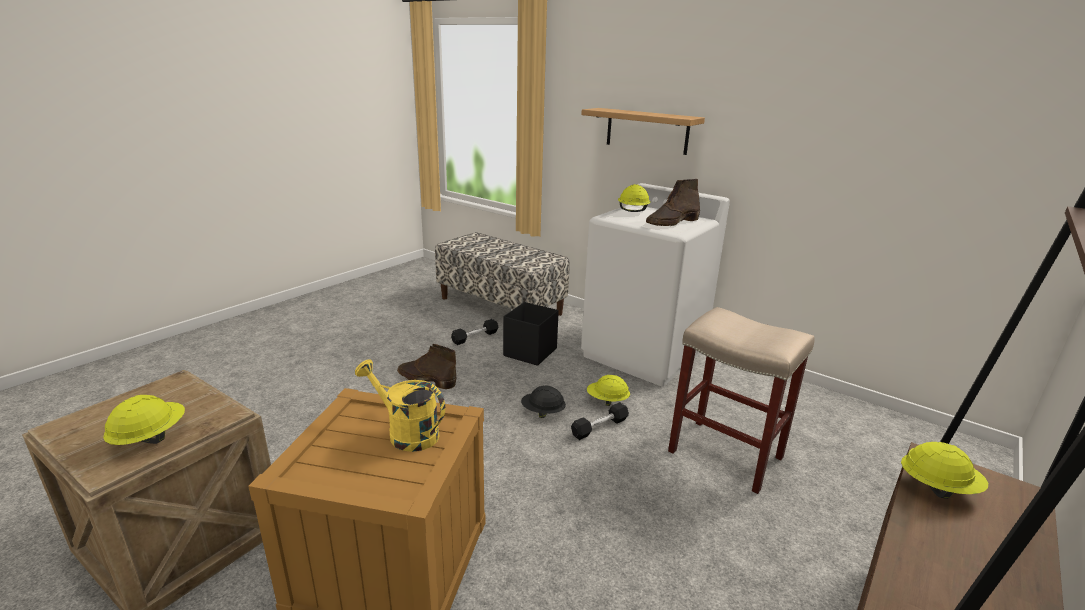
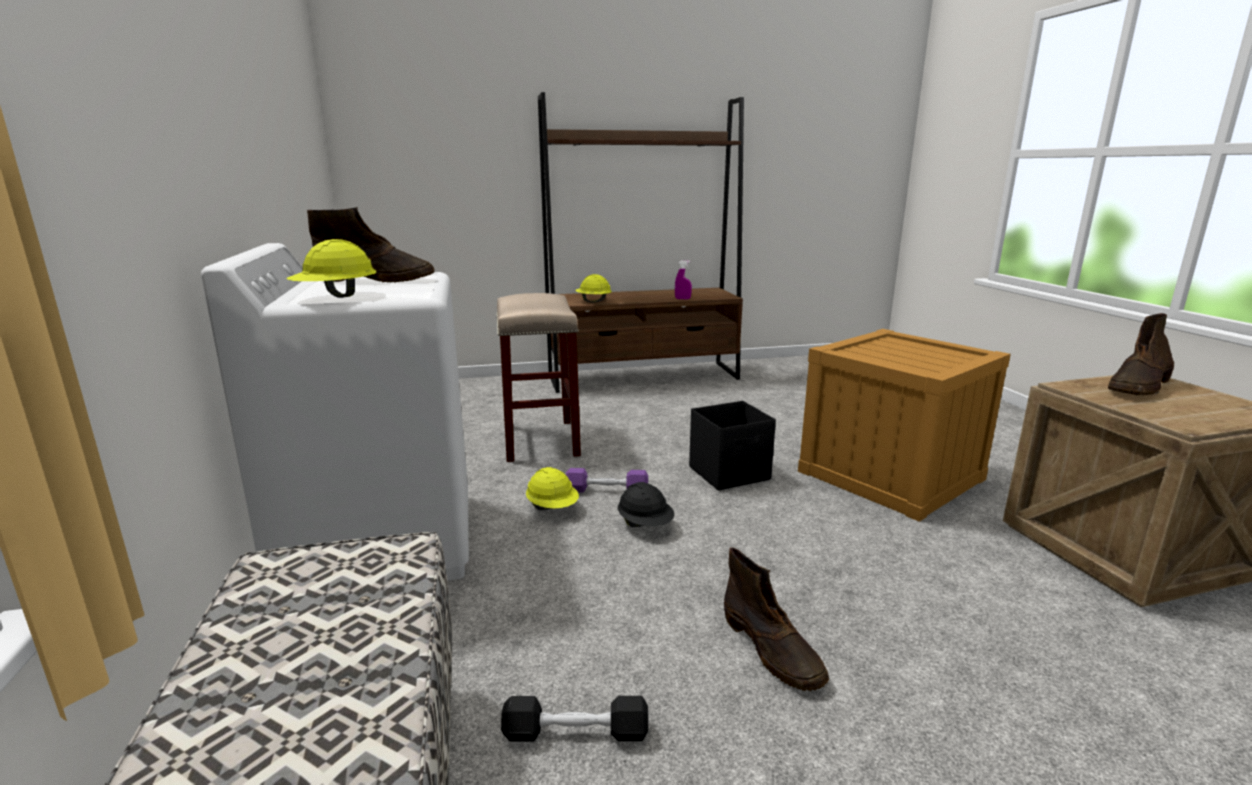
camera: 140 degrees left, 5 degrees down
yellow hard hat [103,395,185,445] -> brown boot [1108,313,1174,395]
yellow watering can [355,359,445,452] -> none
black storage box [503,302,559,366] -> black storage box moved to [689,401,776,491]
black dumbbell [571,402,629,440] -> purple dumbbell [565,468,648,493]
shelf [581,108,705,155] -> none
none -> purple spray bottle [675,261,692,299]

